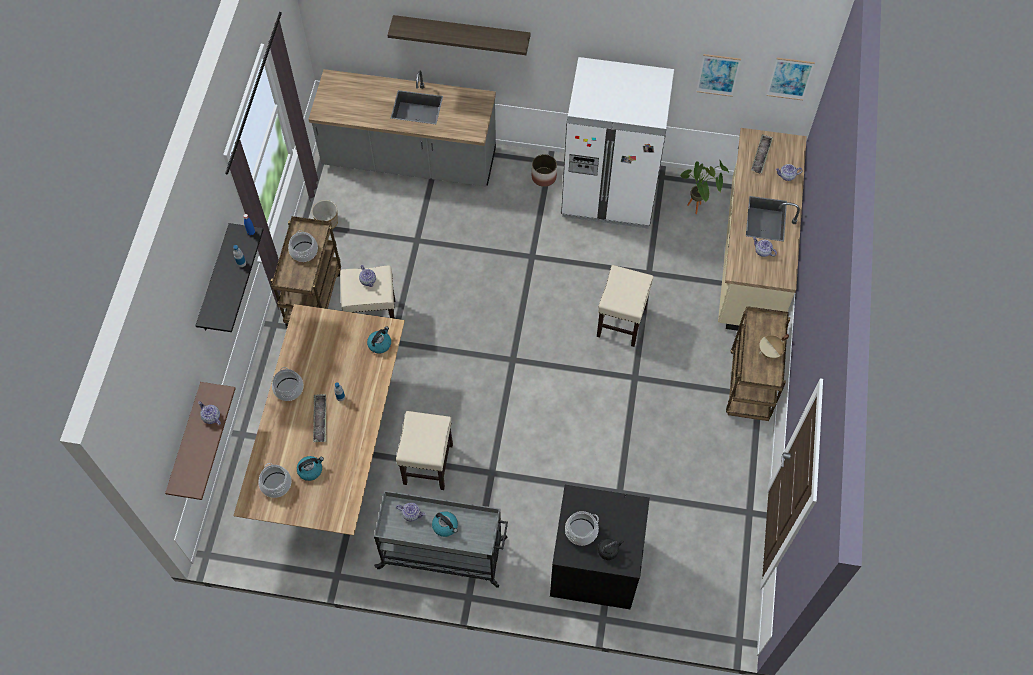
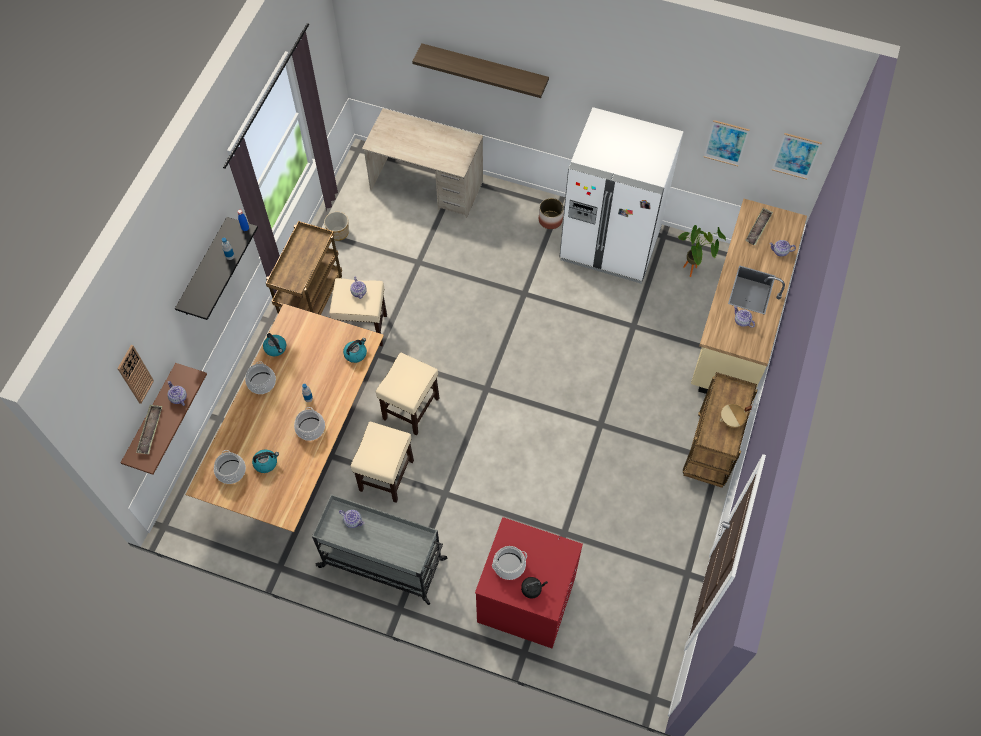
camera: 10 degrees right, 0 degrees up
cooking pot [288,230,318,262] -> cooking pot moved to [294,407,325,441]
grey counter [308,69,496,187] -> beige desk [362,108,483,218]
tray [313,394,326,442] -> tray moved to [136,405,162,454]
kettle [432,511,458,537] -> kettle moved to [263,333,286,356]
black washing machine [550,485,650,609] -> red washing machine [475,517,583,648]
beige stool [597,265,654,347] -> beige stool moved to [376,353,439,436]
none -> wall clock [117,345,154,404]

